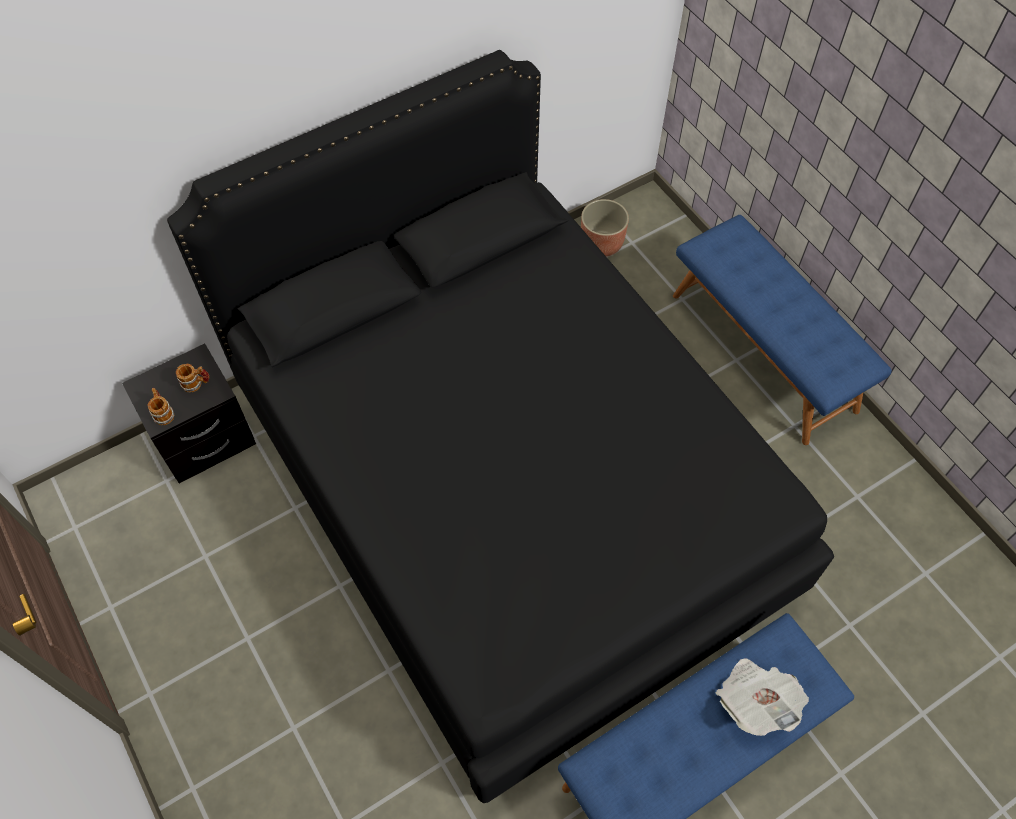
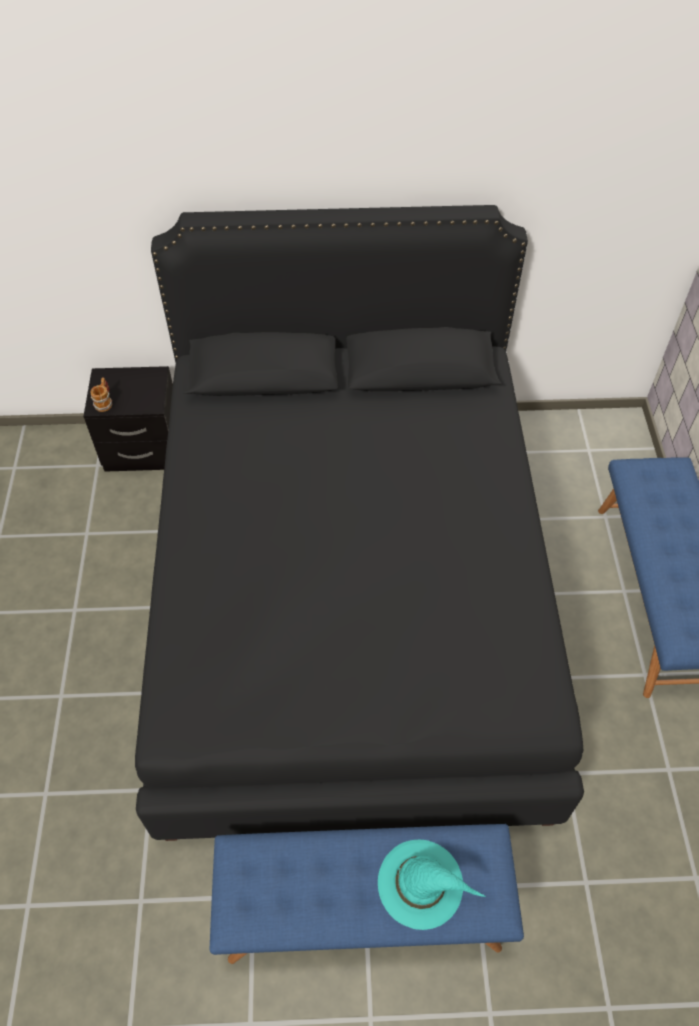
camera: 30 degrees right, 5 degrees down
mug [176,364,209,392] -> none
planter [581,199,629,257] -> none
newspaper [716,658,809,736] -> turquoise hat [378,840,486,930]

